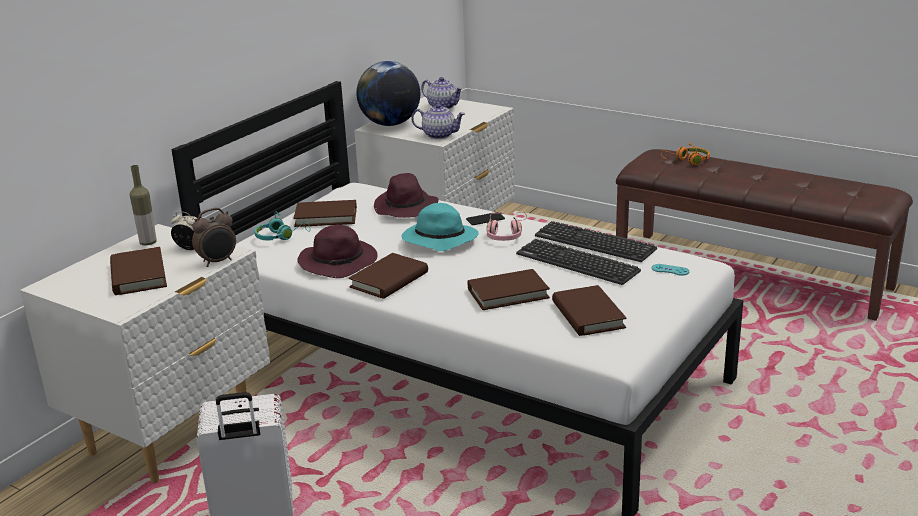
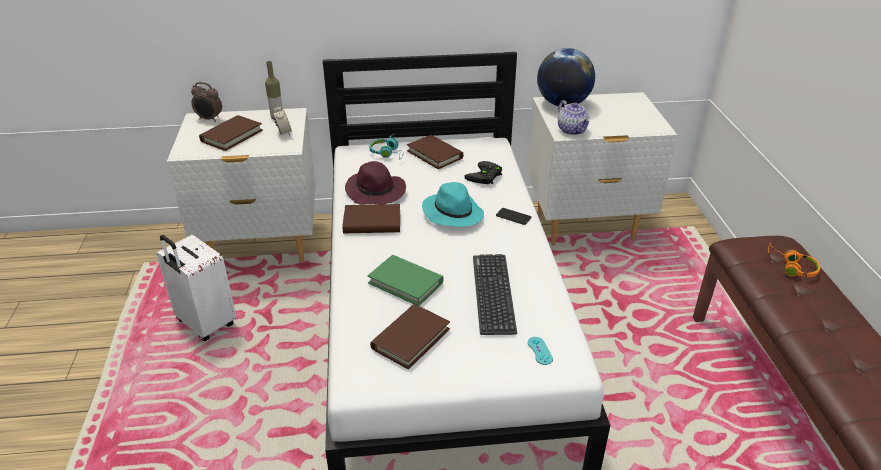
camera: 50 degrees right, 10 degrees up
alarm clock [192,208,236,267] -> alarm clock moved to [191,82,222,122]
purple hat [374,173,439,218] -> black game controller [464,161,502,184]
teapot [421,77,463,109] -> none
brown book [468,269,550,310] -> green book [367,255,444,306]
pink headphones [487,212,527,241] -> none
keyboard [535,221,657,262] -> none

